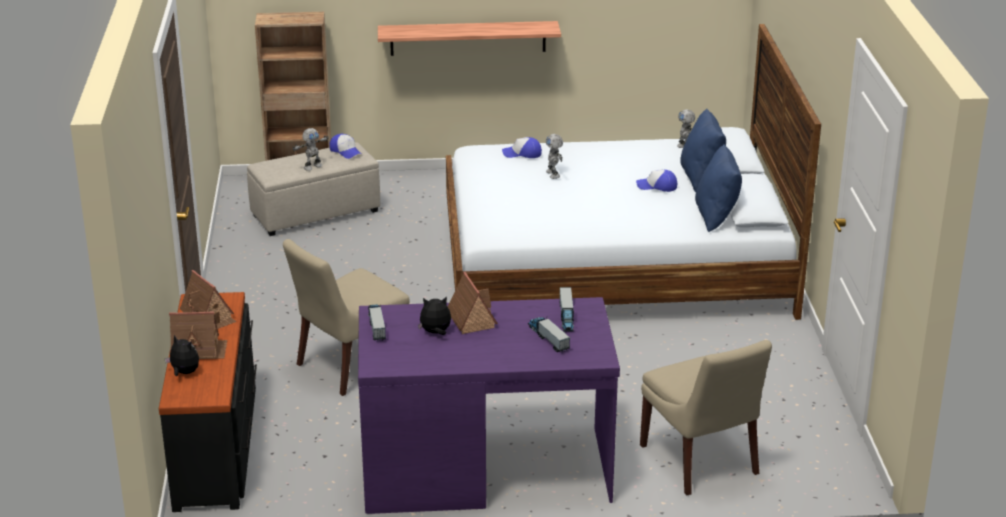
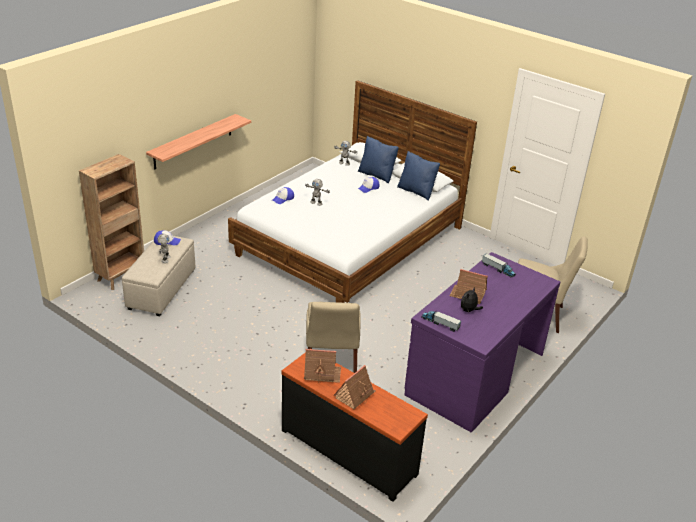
camera: 50 degrees left, 5 degrees up
plush toy [165,335,199,376] -> none
toy truck [528,317,570,353] -> none

